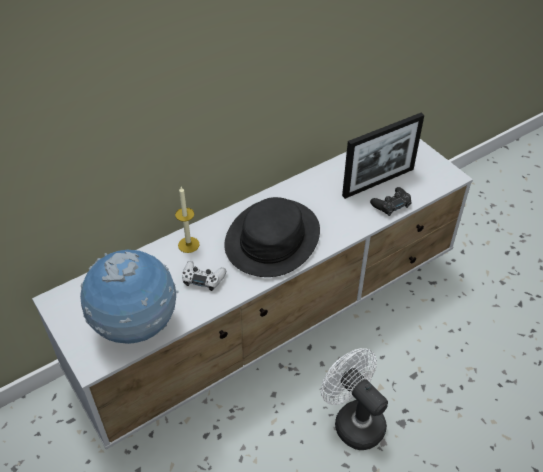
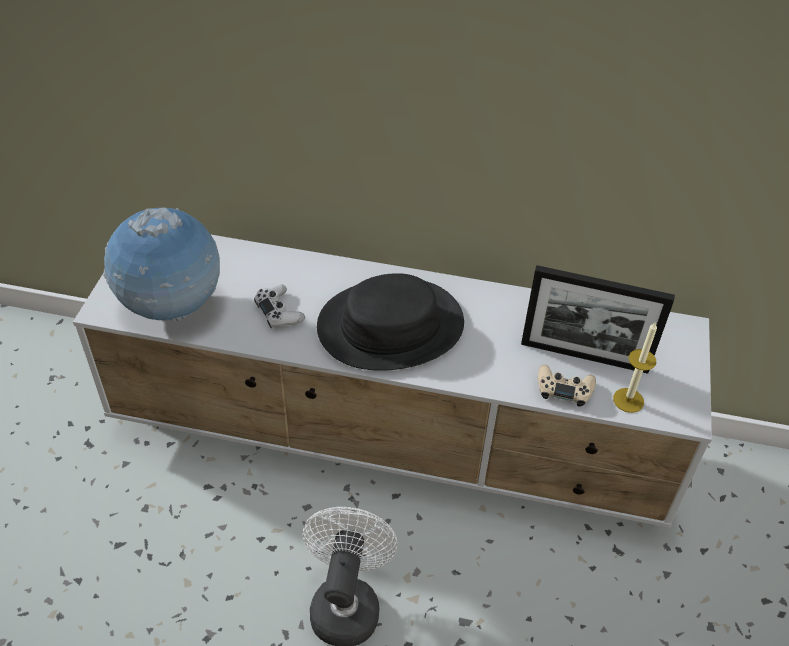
camera: 45 degrees right, 0 degrees up
candle [175,187,200,253] -> candle moved to [613,321,657,413]
black game controller [370,187,412,216] -> beige game controller [538,365,596,407]

